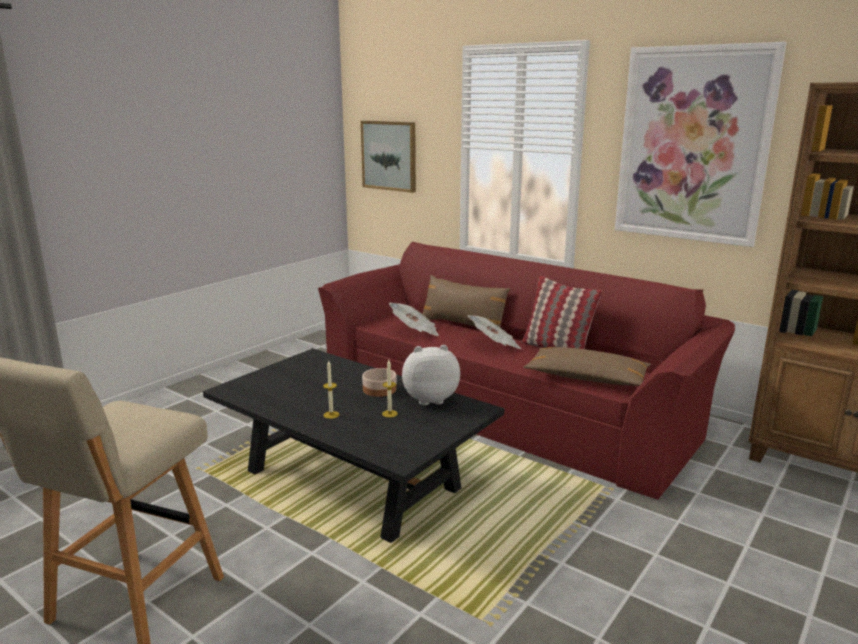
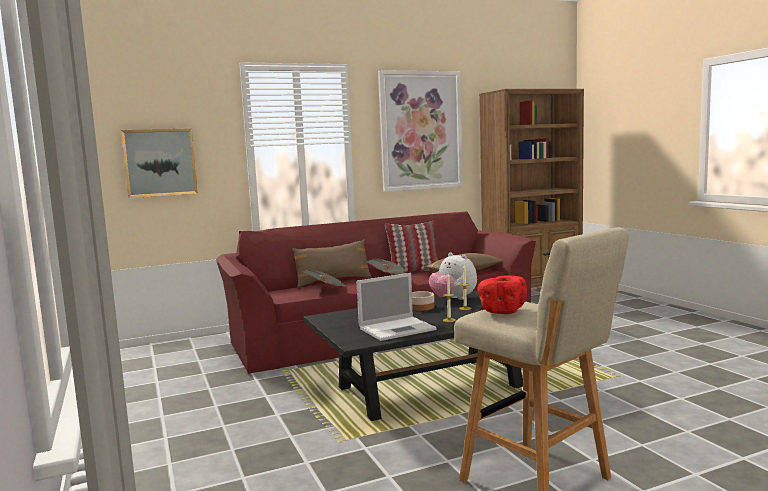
camera: 60 degrees left, 10 degrees down
plush toy [402,345,460,405] -> plush toy turned 60 degrees counterclockwise [429,253,477,300]
none -> laptop [356,273,437,341]
none -> red bowl [477,275,527,314]

